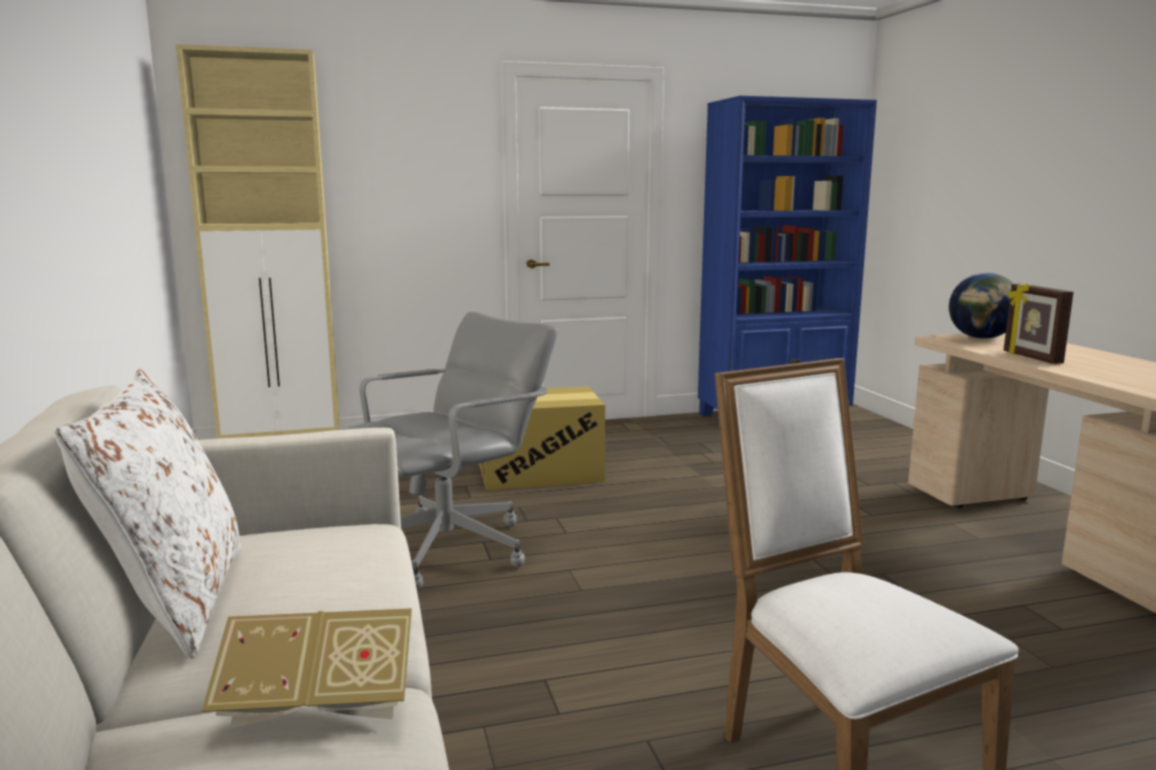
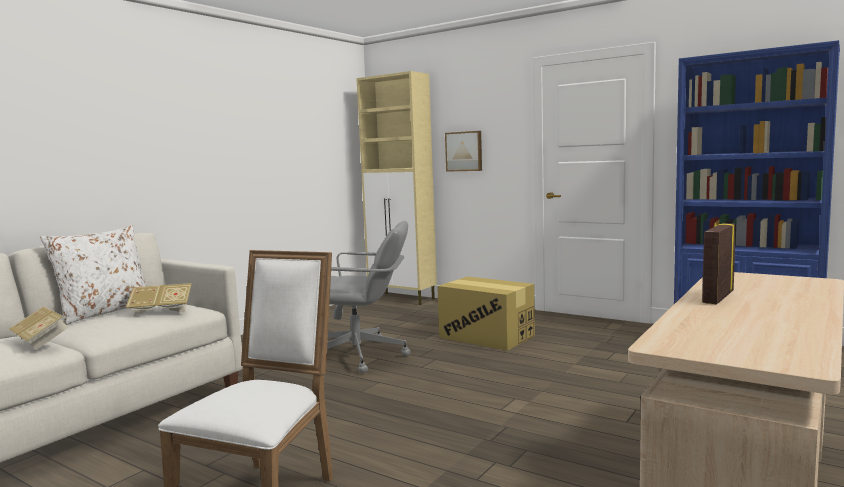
camera: 50 degrees right, 5 degrees down
globe [949,273,1014,339] -> none
none -> book [126,283,192,316]
none -> picture [445,131,482,172]

